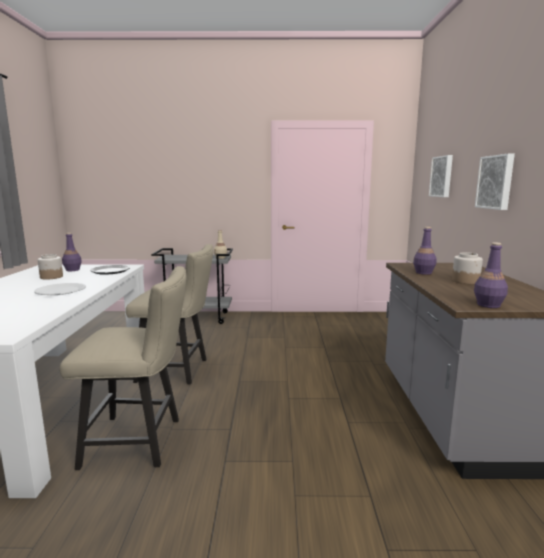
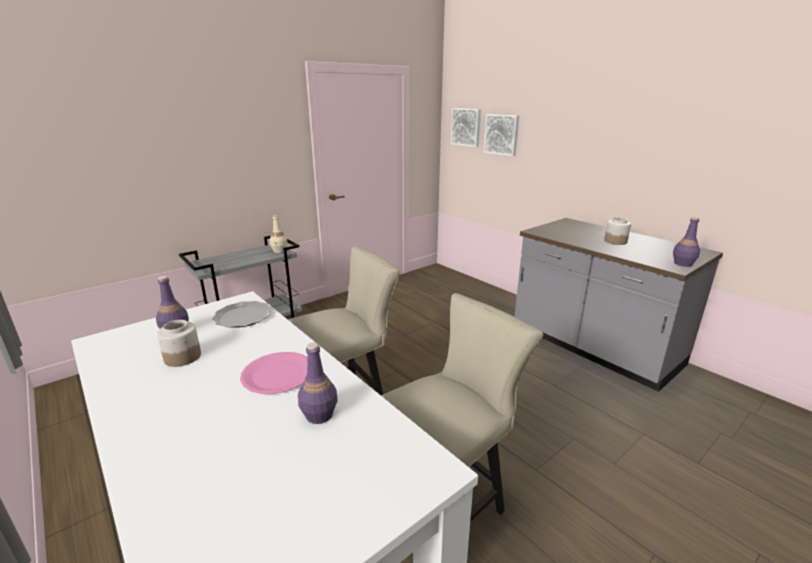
camera: 40 degrees left, 10 degrees up
white plate [34,283,86,295] -> pink plate [240,352,308,394]
purple bottle [413,227,437,275] -> purple bottle moved to [298,342,337,424]
picture [475,154,515,210] -> picture moved to [451,108,481,147]

